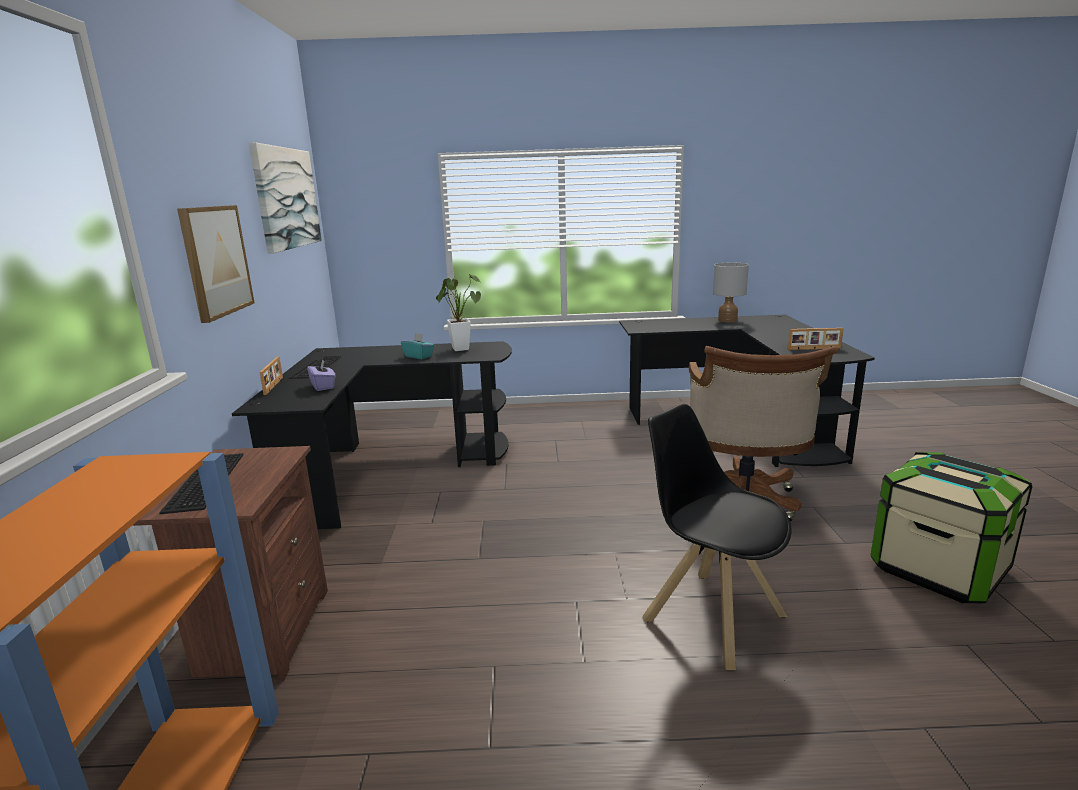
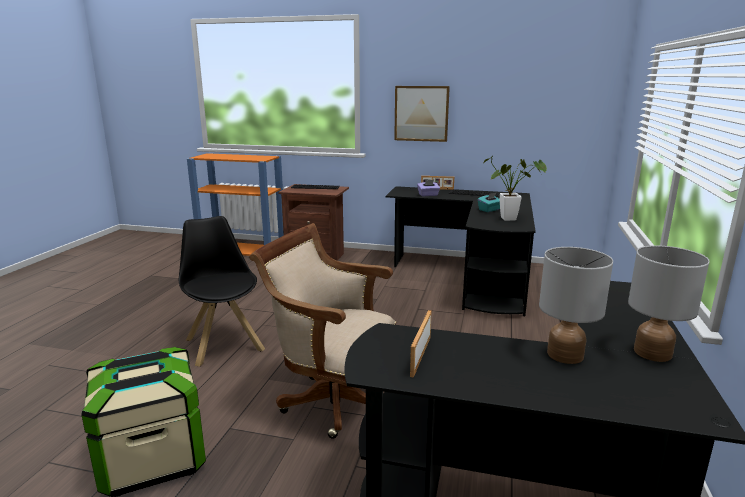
camera: 105 degrees right, 0 degrees up
picture [249,142,322,254] -> none
black chair [642,404,791,670] -> black chair turned 90 degrees counterclockwise [179,216,265,367]
none -> grey table lamp [539,247,613,364]

